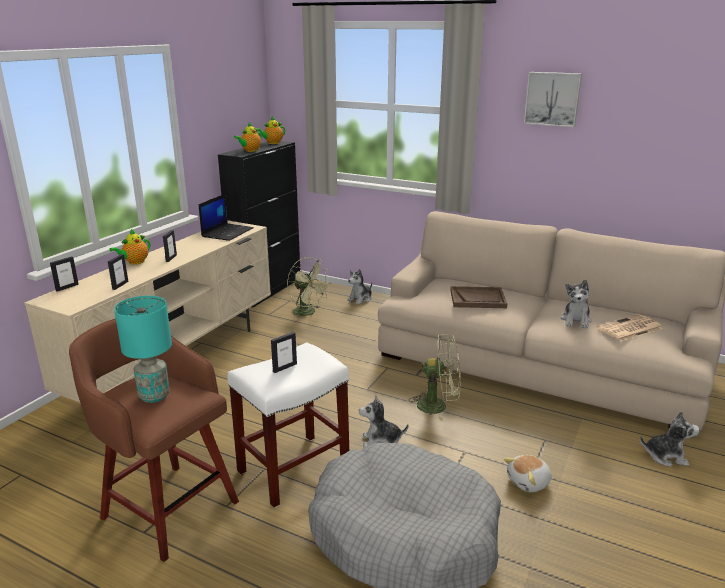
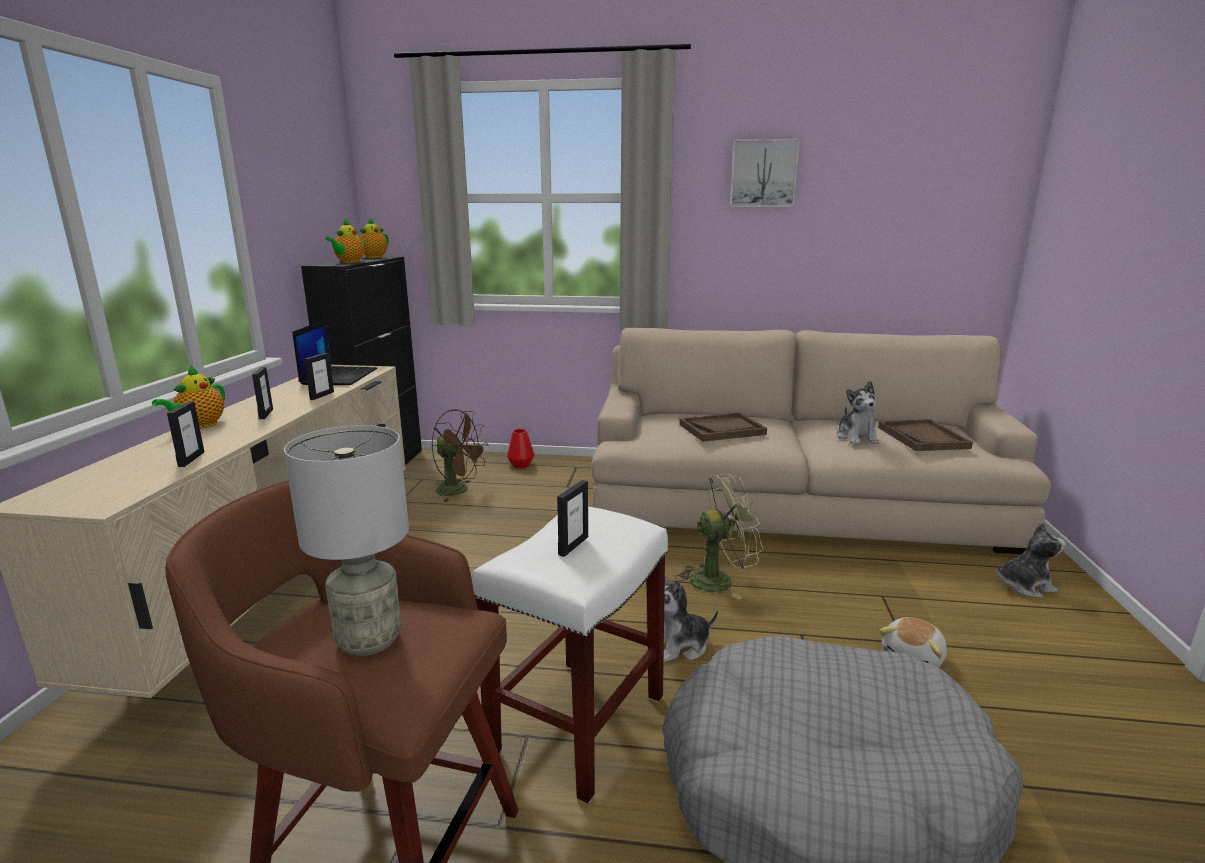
camera: 20 degrees left, 5 degrees down
picture frame [50,256,79,292] -> picture frame moved to [304,353,334,400]
turquoise table lamp [114,296,172,403] -> grey table lamp [284,425,409,656]
green fan [287,257,331,320] -> brown fan [431,409,488,502]
plush toy [347,269,372,305] -> red vase [507,429,534,468]
newspaper [597,314,663,341] -> brown tray [878,419,973,451]

